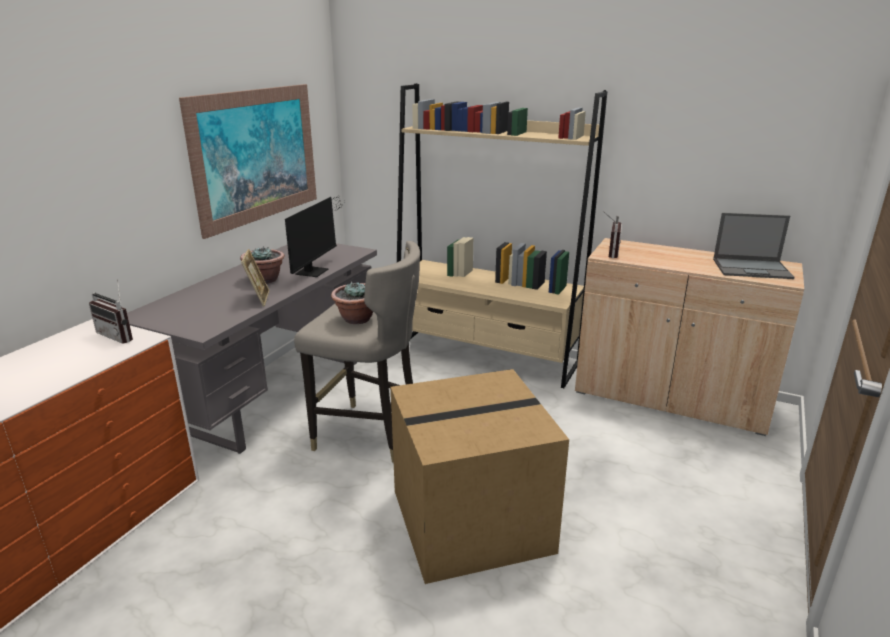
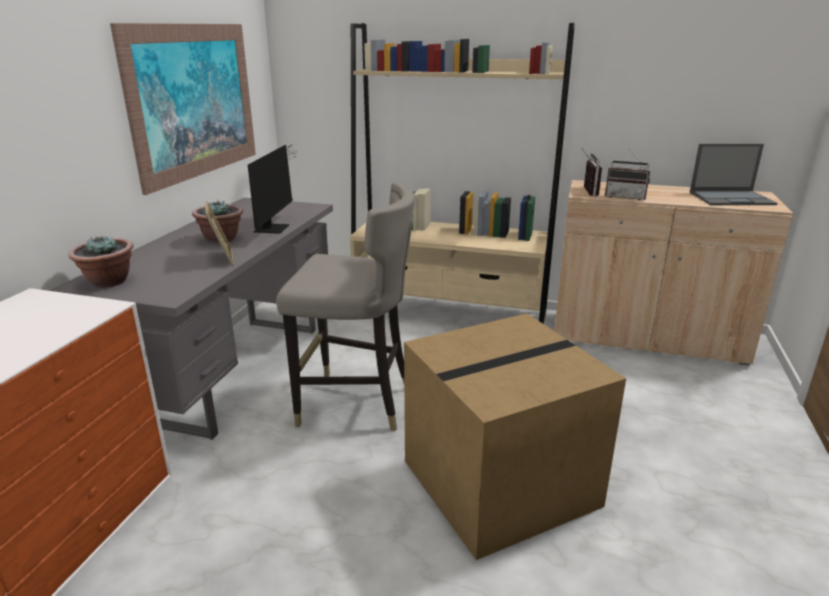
camera: 10 degrees left, 0 degrees up
radio [89,279,133,344] -> radio moved to [605,151,650,200]
potted plant [331,282,373,324] -> potted plant moved to [68,236,133,288]

